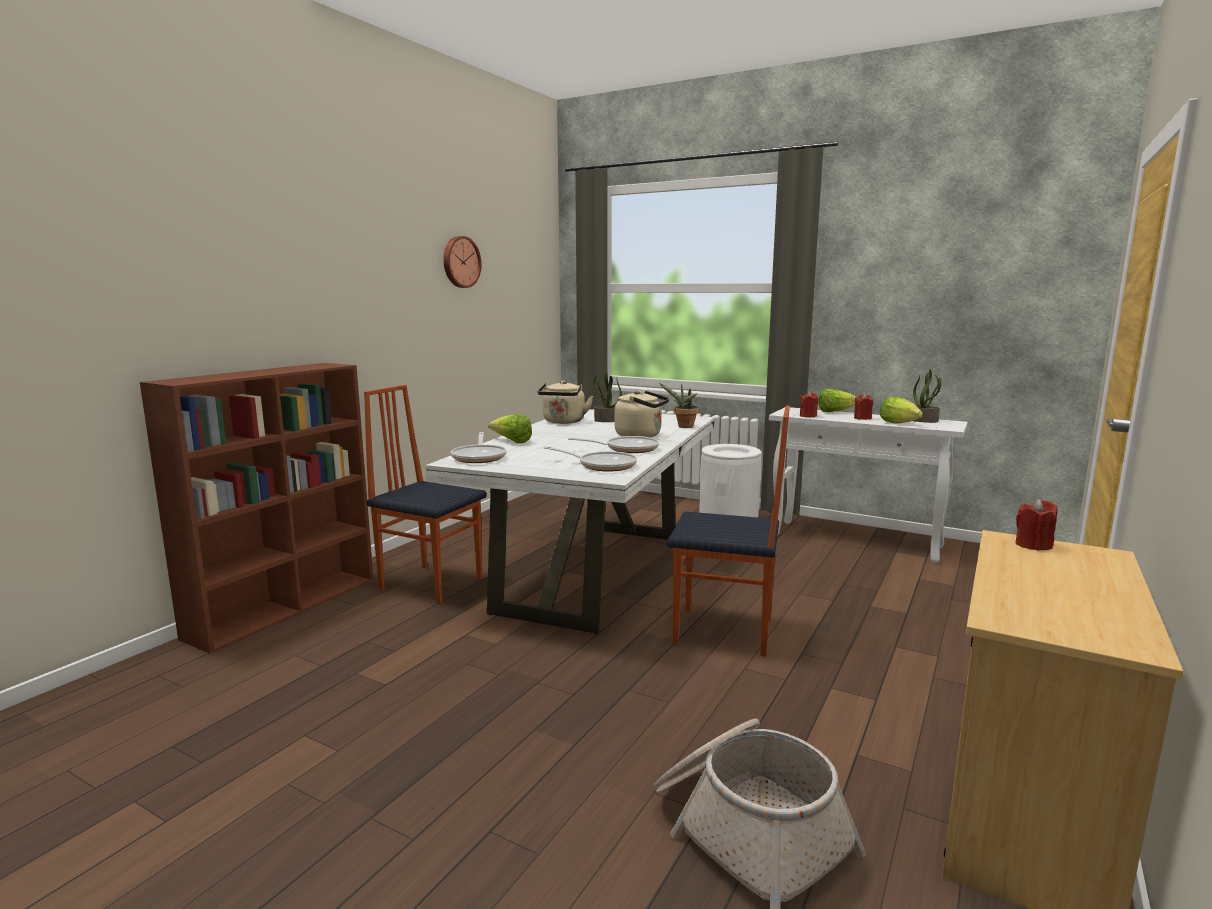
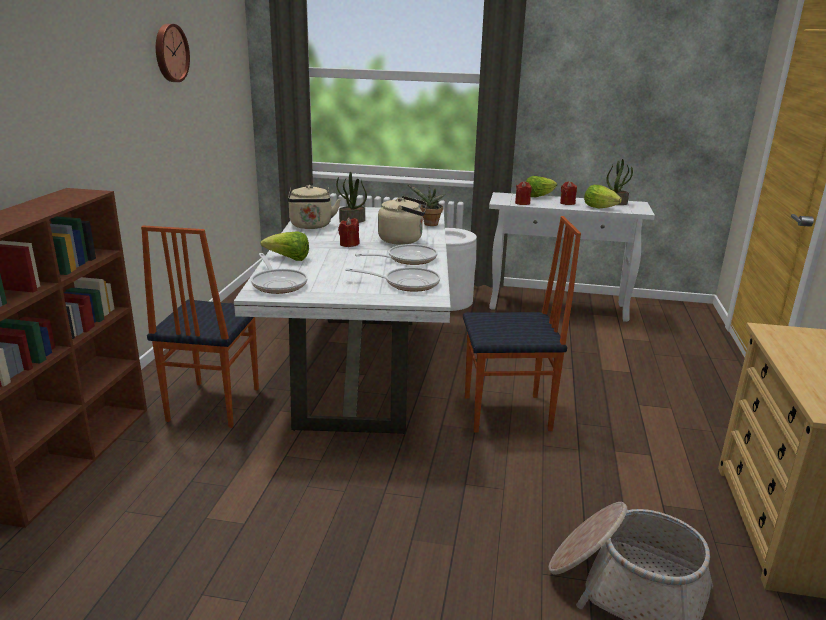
camera: 20 degrees left, 10 degrees up
chair [364,385,487,604] -> chair turned 90 degrees counterclockwise [141,226,259,428]
red candle [1015,499,1057,551] -> red candle moved to [338,218,359,247]

